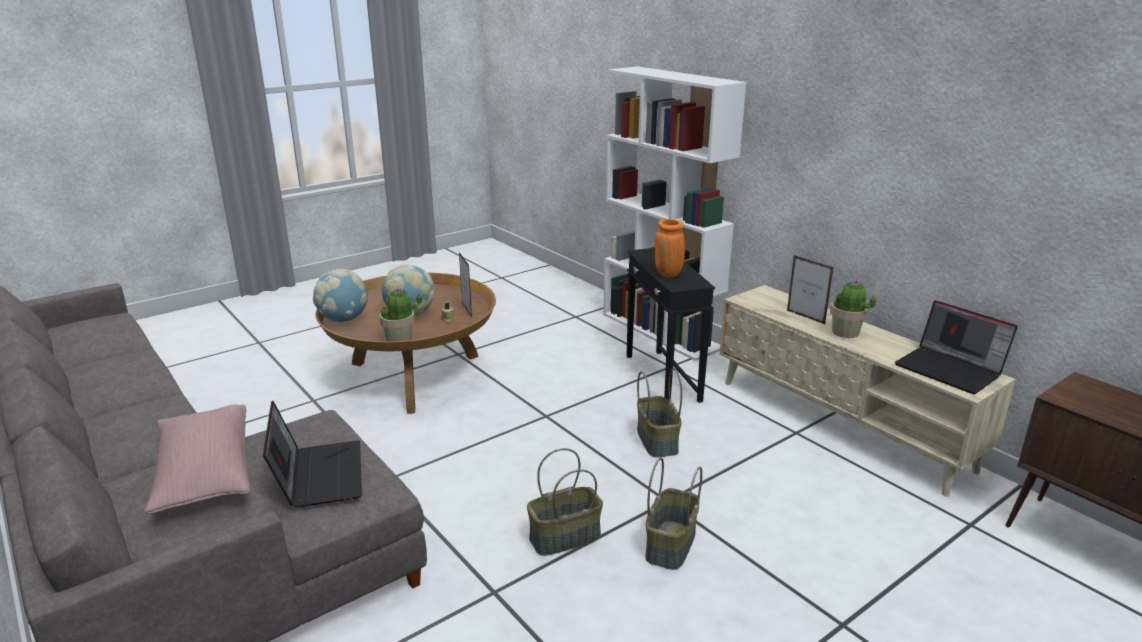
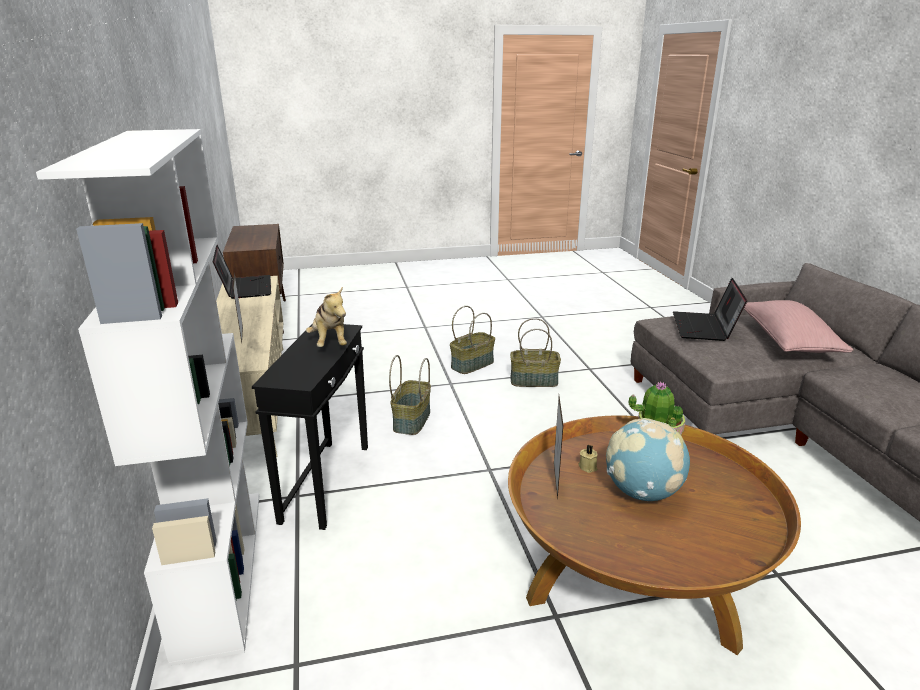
camera: 155 degrees left, 0 degrees up
globe [313,269,368,323] -> none
orange vase [655,219,685,278] -> plush toy [306,286,347,347]
potted plant [830,279,876,338] -> none

